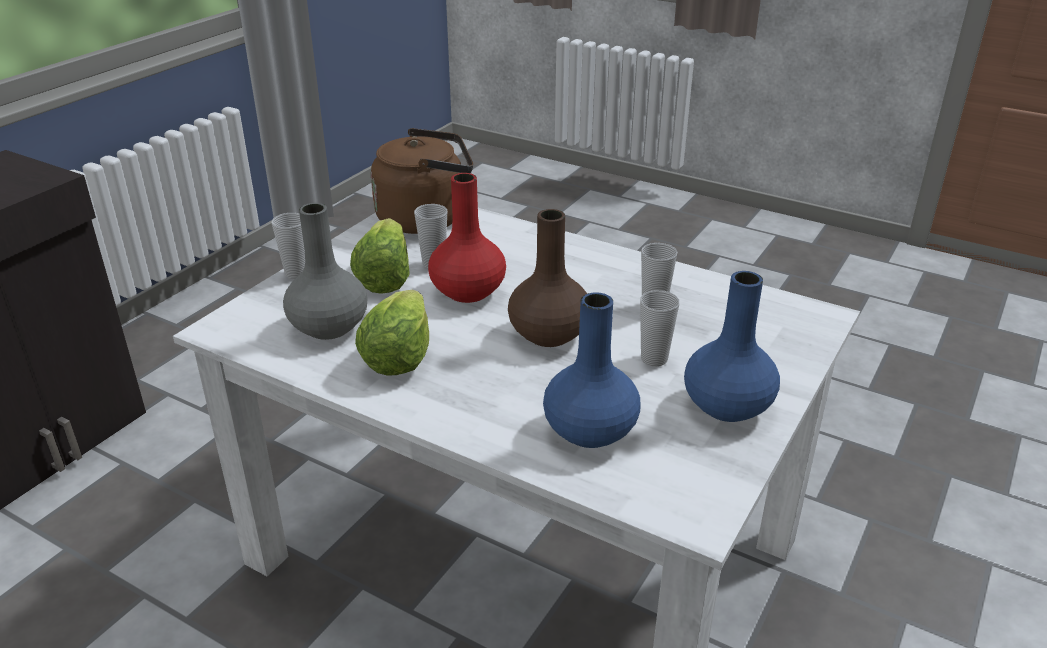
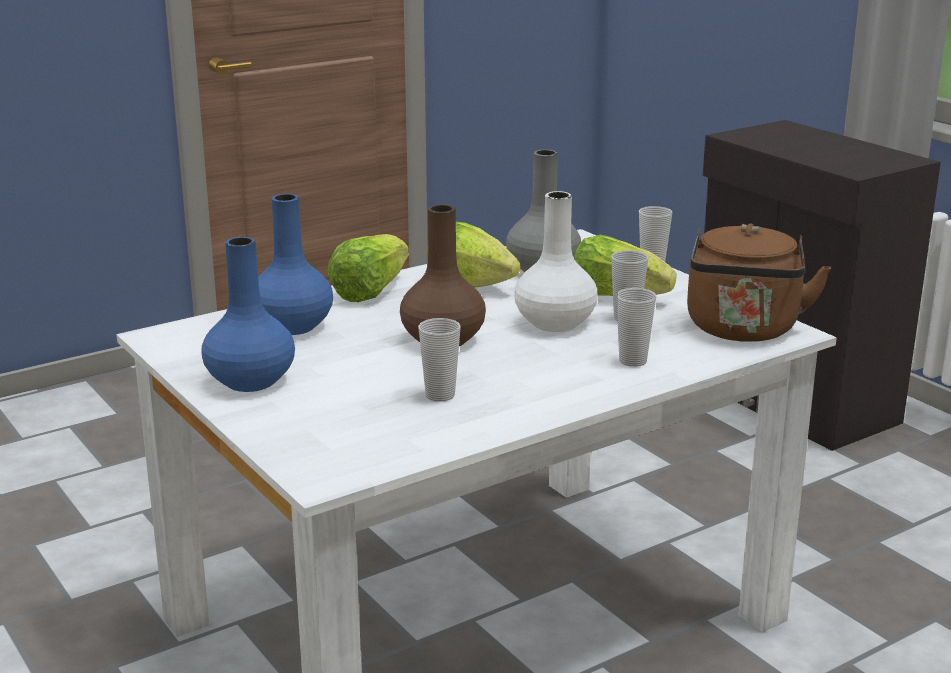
camera: 115 degrees right, 10 degrees down
red vase [428,173,506,303] -> white vase [514,191,598,332]
cup [640,290,679,367] -> cup moved to [616,288,656,367]
none -> lettuce [327,234,409,302]

